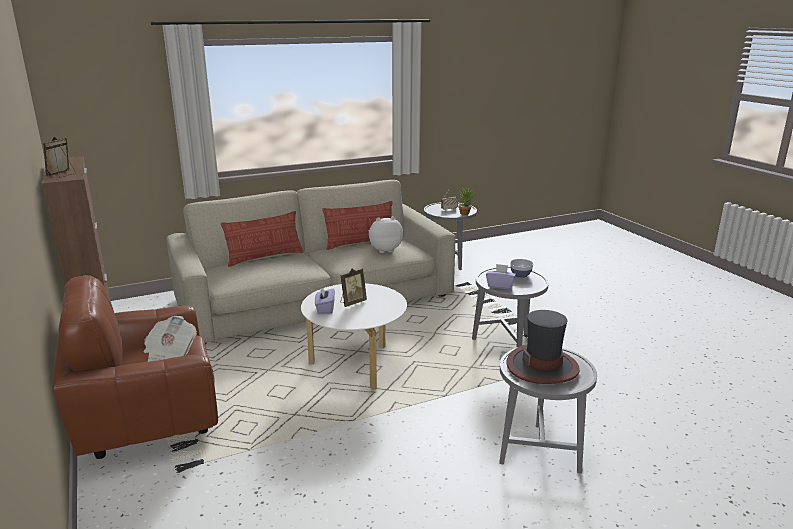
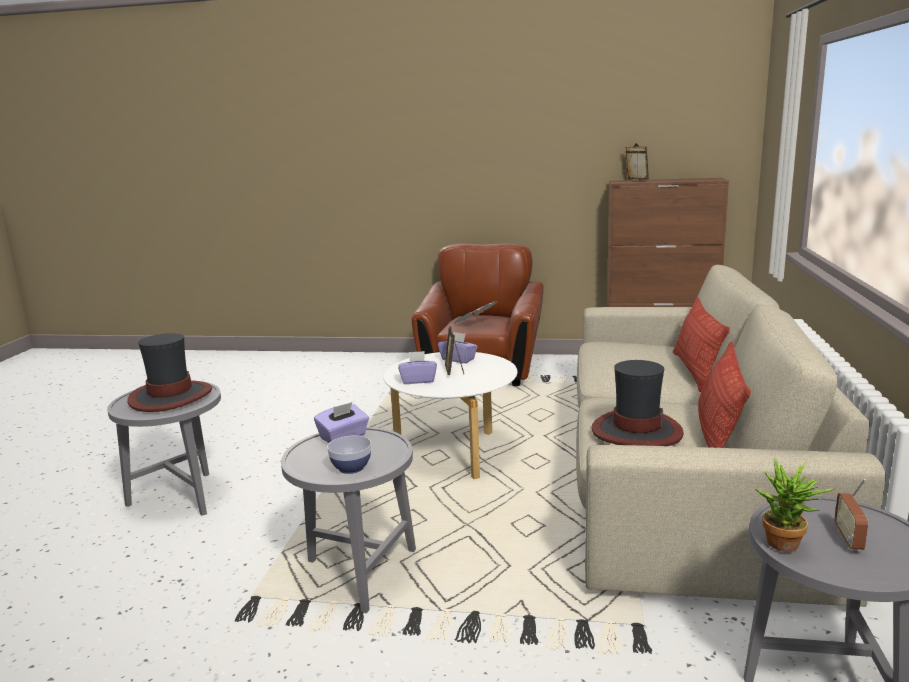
camera: 125 degrees right, 5 degrees down
plush toy [369,216,403,253] -> hat [592,360,684,446]
none -> purple tissue box [398,351,437,384]

